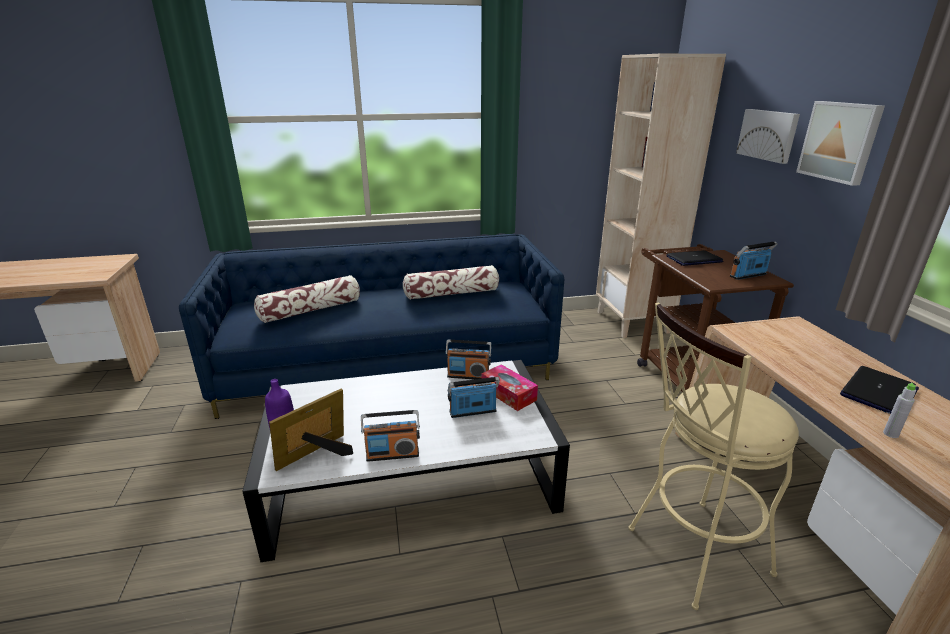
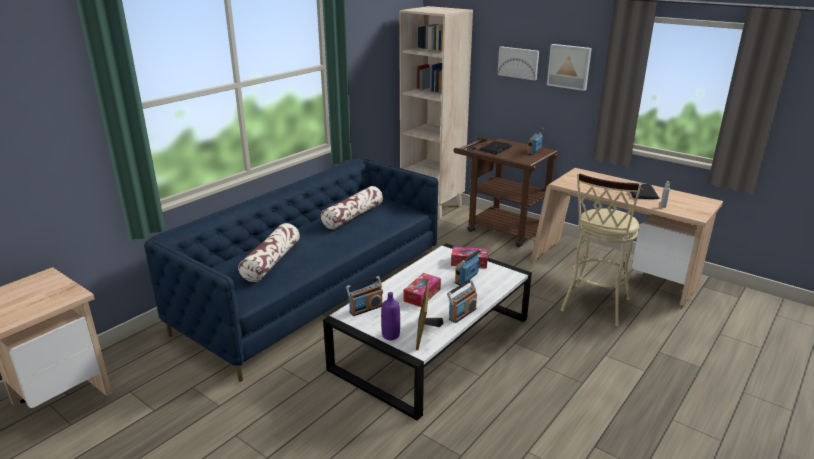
camera: 40 degrees left, 0 degrees up
radio [445,340,492,379] -> radio moved to [346,276,383,316]
none -> tissue box [403,273,441,307]

